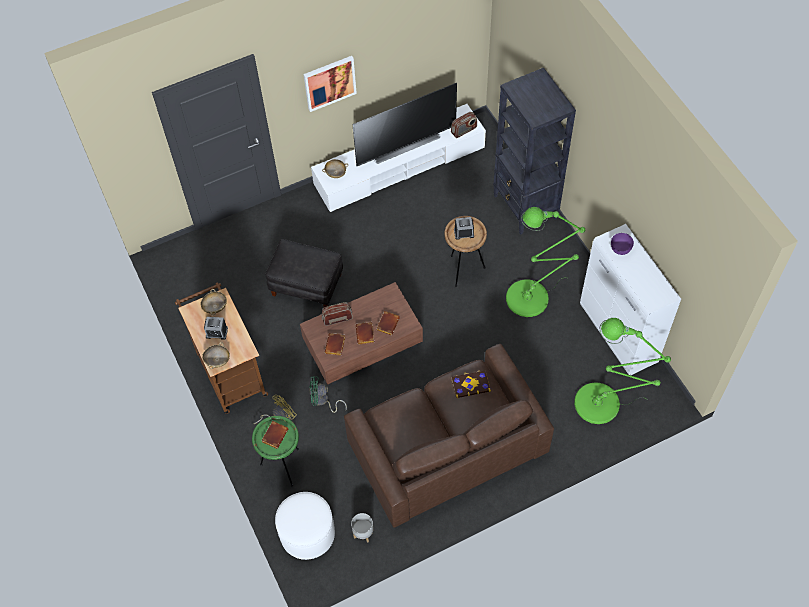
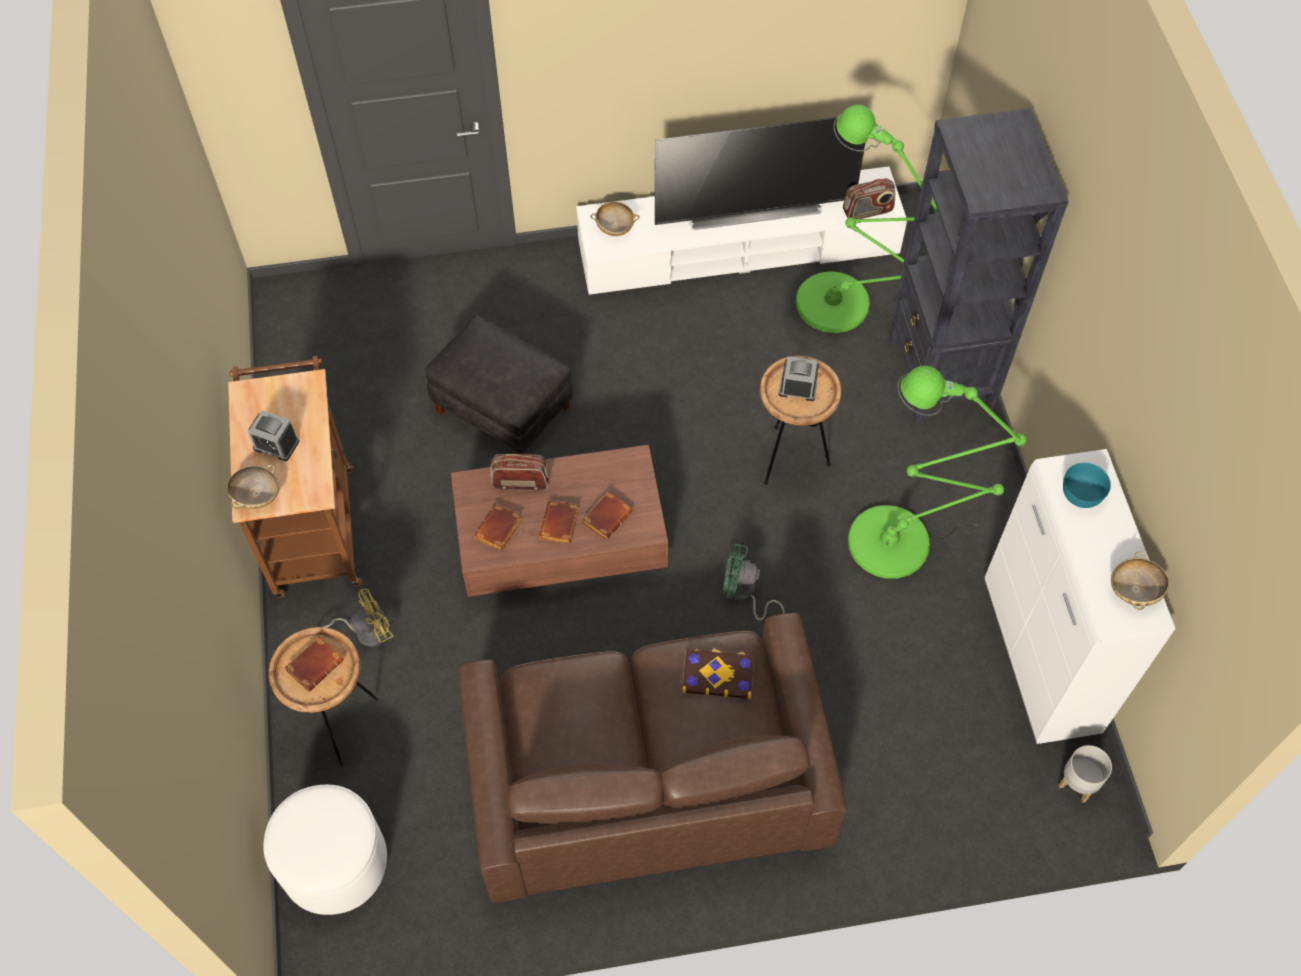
camera: 15 degrees right, 0 degrees up
beige bowl [201,289,227,315] -> beige bowl moved to [1111,551,1169,610]
green side table [252,416,299,487] -> brown side table [268,627,378,766]
picture [303,56,357,112] -> none
green fan [309,376,347,413] -> green fan moved to [722,544,785,620]
grey planter [351,513,373,543] -> grey planter moved to [1059,745,1112,803]
green floor lamp [574,318,671,424] -> green floor lamp moved to [796,105,938,333]
purple bowl [611,233,634,255] -> turquoise bowl [1063,463,1111,508]

